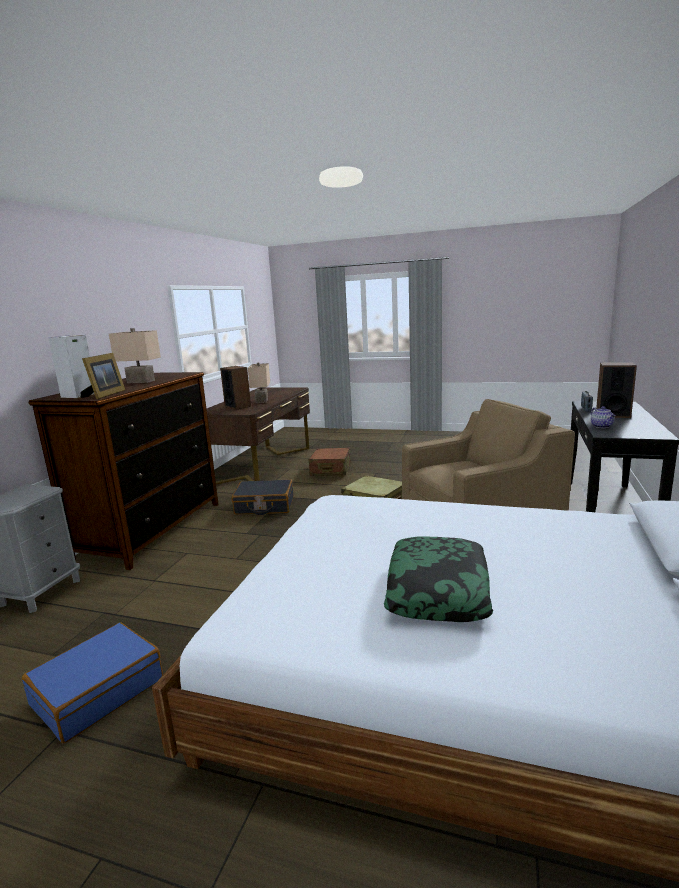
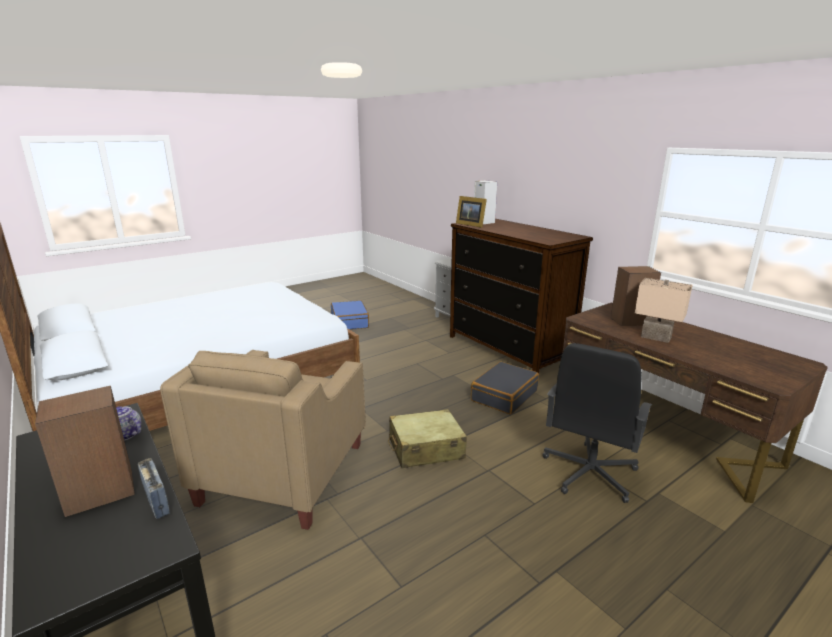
camera: 125 degrees right, 5 degrees up
beige table lamp [109,328,161,383] -> none
brown suitcase [309,448,351,476] -> black office chair [542,343,652,503]
pillow [384,536,493,622] -> none

